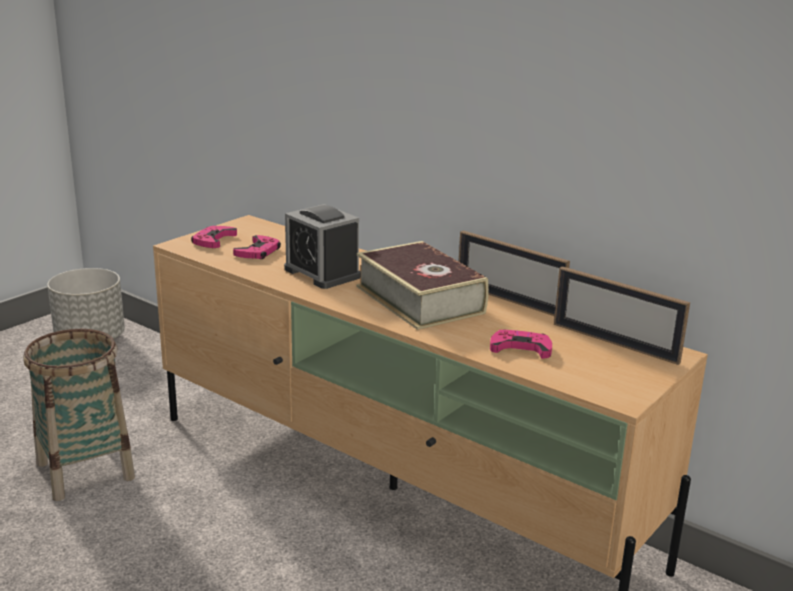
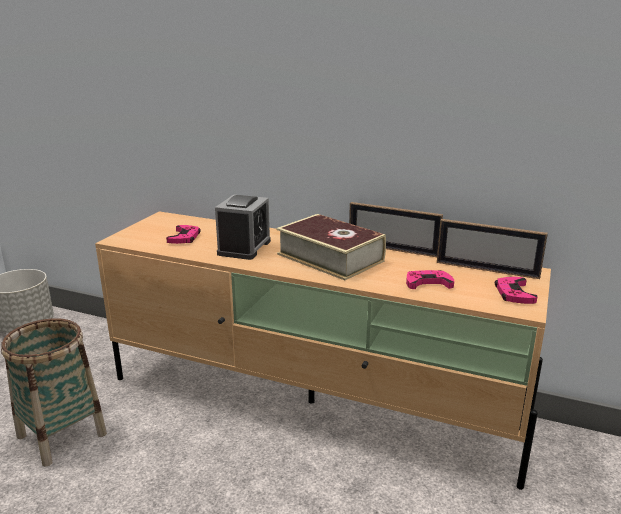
camera: 15 degrees left, 0 degrees up
pink game controller [191,226,237,248] -> pink game controller moved to [495,277,537,304]
alarm clock [284,204,361,289] -> alarm clock turned 105 degrees counterclockwise [215,195,271,260]

